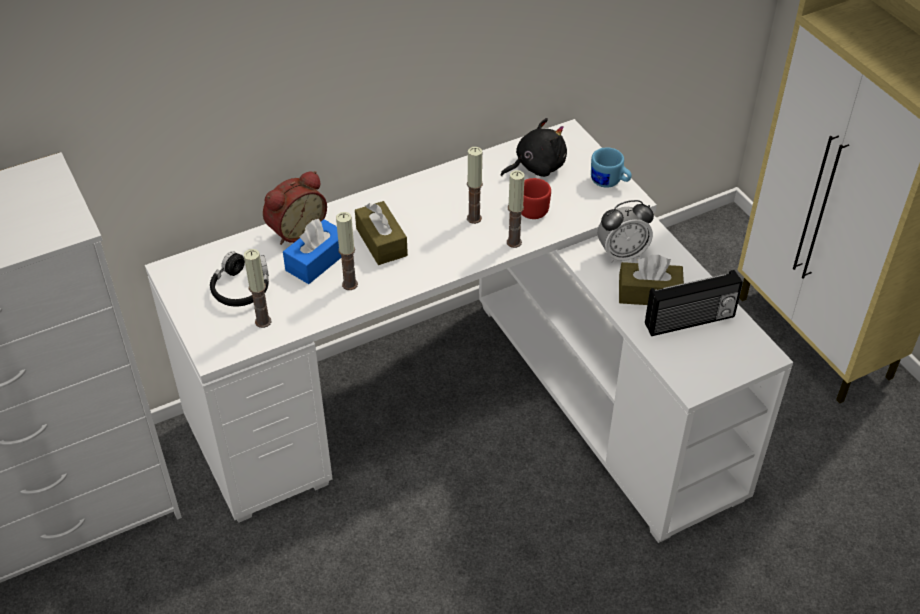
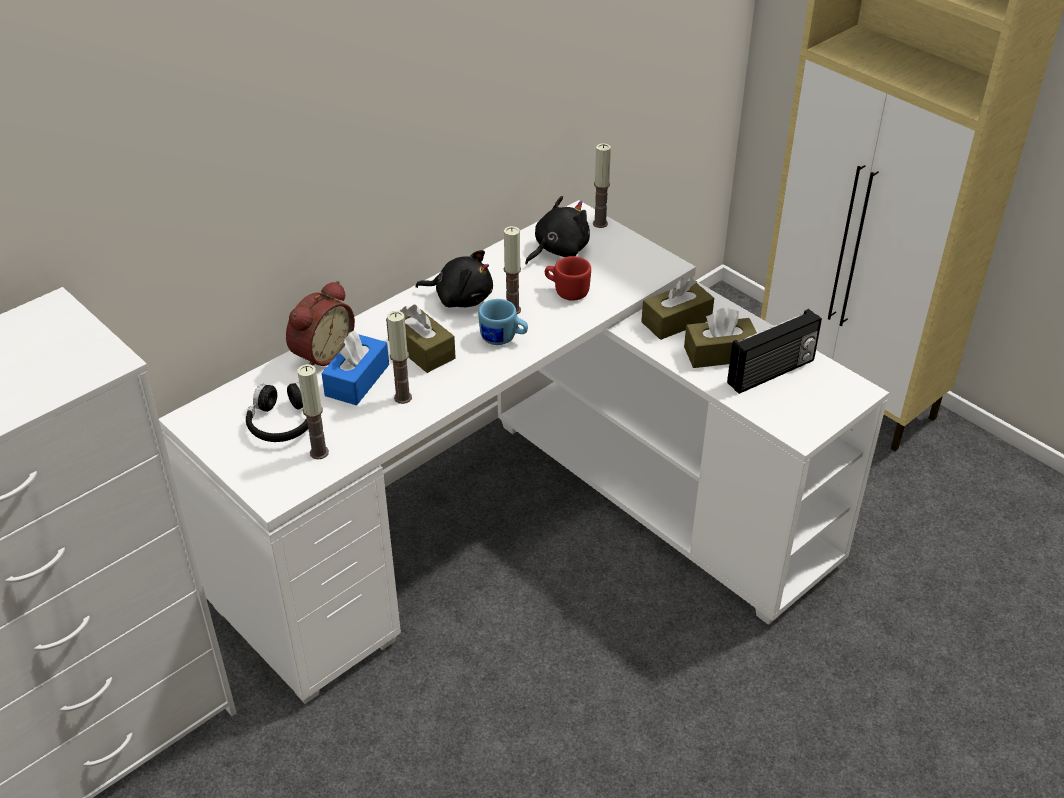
camera: 15 degrees left, 5 degrees down
candle [507,170,525,248] -> candle moved to [593,143,611,228]
blue mug [591,147,632,188] -> blue mug moved to [478,299,528,345]
alarm clock [597,200,654,263] -> brown tissue box [641,277,714,340]
none -> black plush toy [415,250,493,308]

